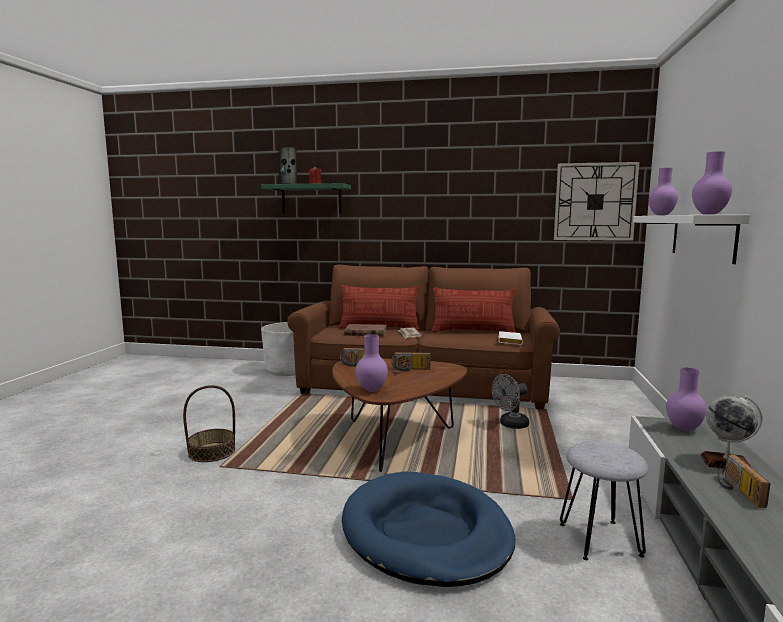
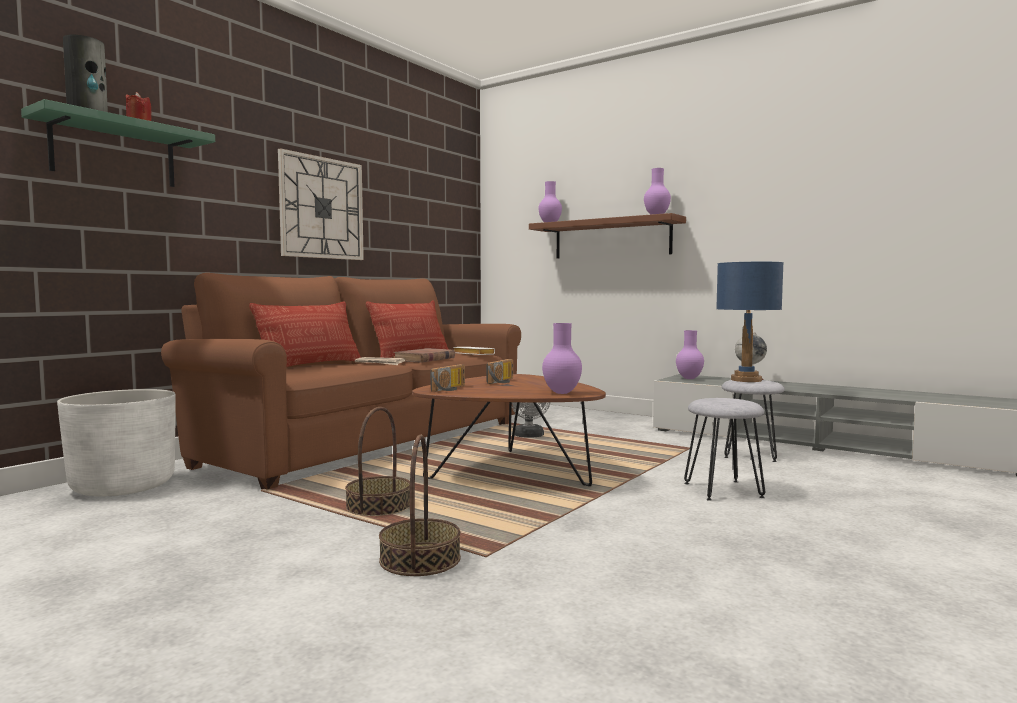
camera: 65 degrees left, 5 degrees down
blue dog bed [342,471,515,587] -> grey stool [684,398,765,501]
brown book [344,324,387,337] -> brown book moved to [393,348,455,363]
wall clock [554,162,639,241] -> wall clock moved to [278,148,364,260]
white shelf [633,215,750,264] -> brown shelf [529,213,686,258]
radio [718,454,771,508] -> none
none -> basket [345,407,410,516]
none -> blue table lamp [716,262,784,382]

